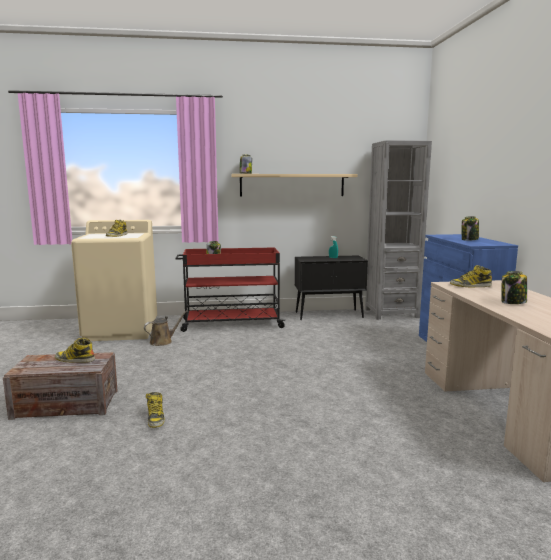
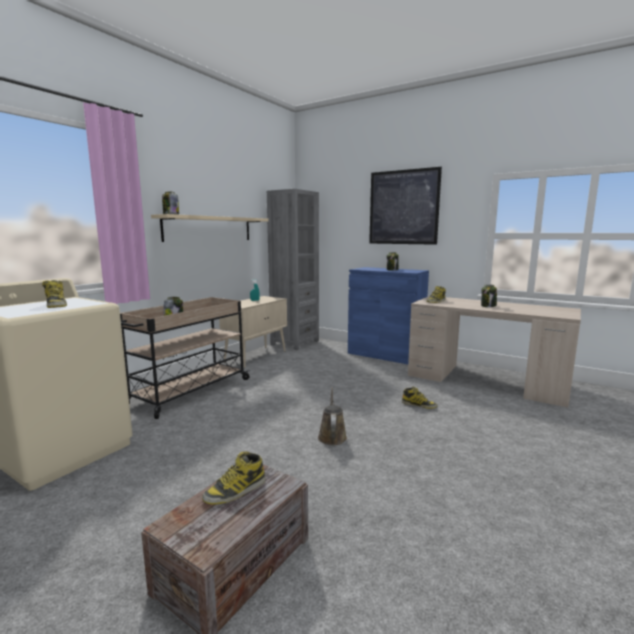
camera: 50 degrees left, 0 degrees up
brown watering can [144,310,188,346] -> brown watering can moved to [318,387,347,445]
boot [146,392,165,428] -> boot moved to [402,386,437,409]
red cart [176,247,285,332] -> beige cart [120,297,251,419]
black cabinet [295,256,368,320] -> beige cabinet [219,296,287,368]
none -> picture [369,167,442,245]

